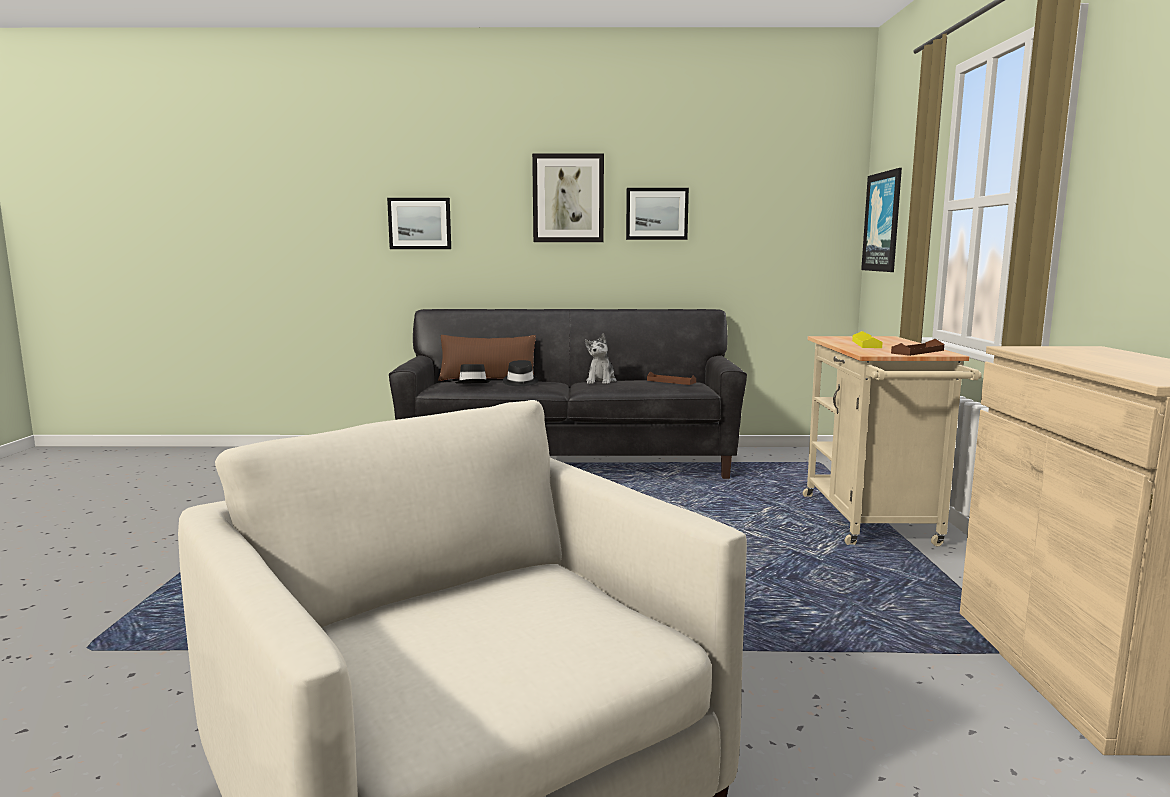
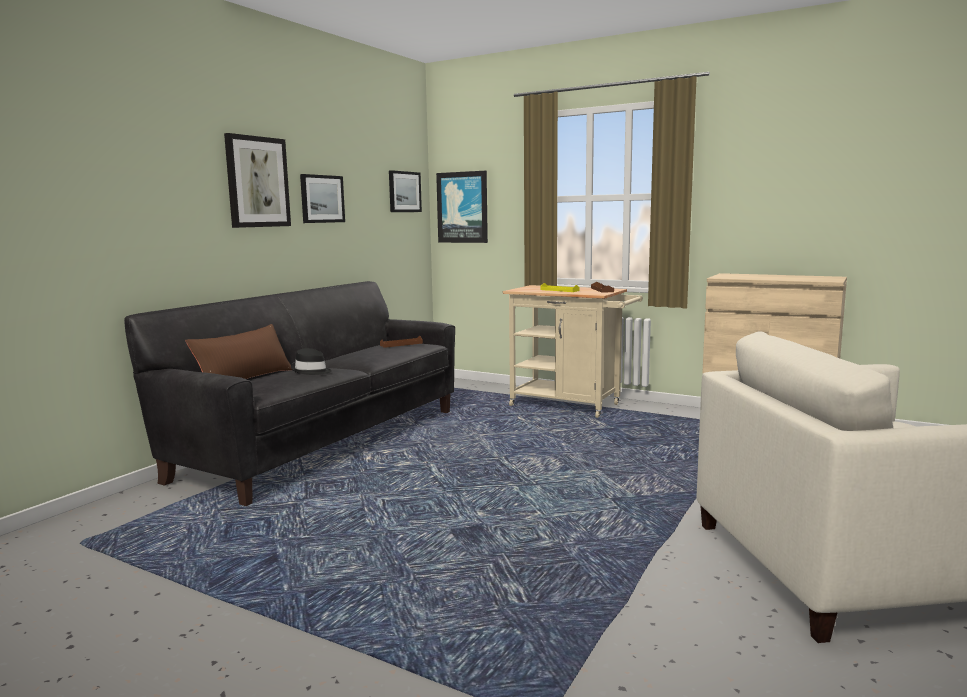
camera: 60 degrees left, 0 degrees up
picture [387,198,451,249] -> picture moved to [389,170,422,212]
black hat [455,364,490,384] -> none
plush toy [585,334,616,384] -> none

